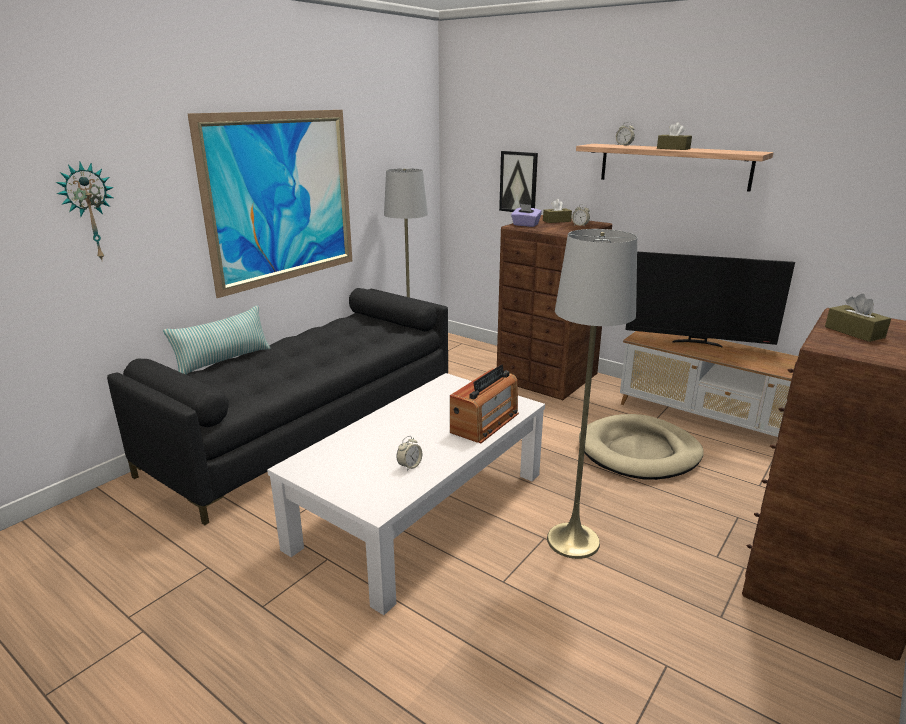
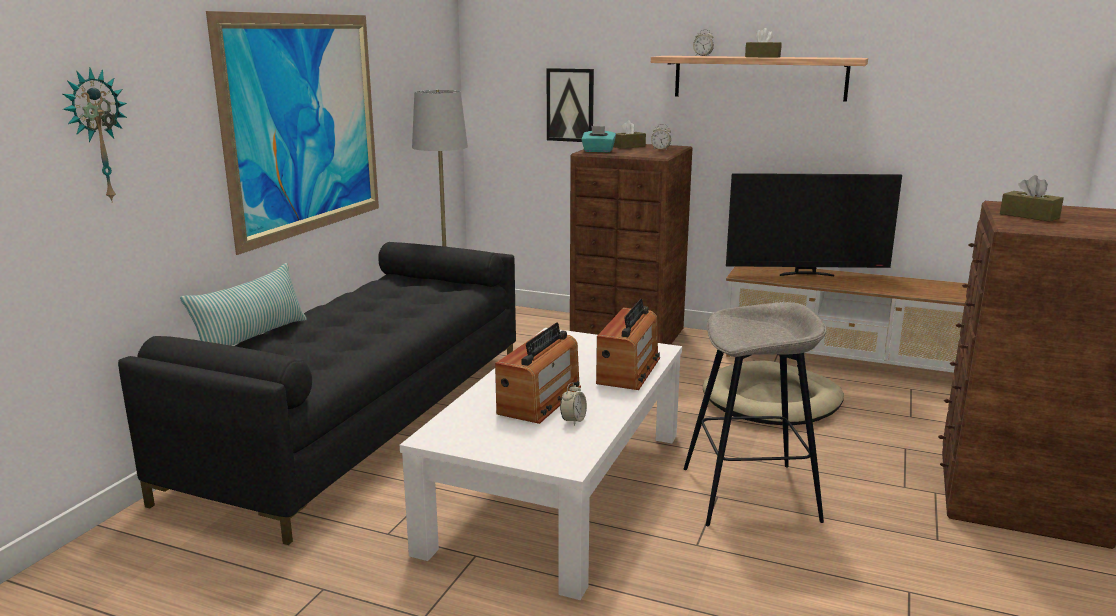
camera: 15 degrees left, 5 degrees down
purple tissue box [511,204,542,227] -> turquoise tissue box [581,126,616,153]
grey floor lamp [547,229,637,559] -> grey stool [684,302,826,526]
none -> radio [495,322,581,424]

